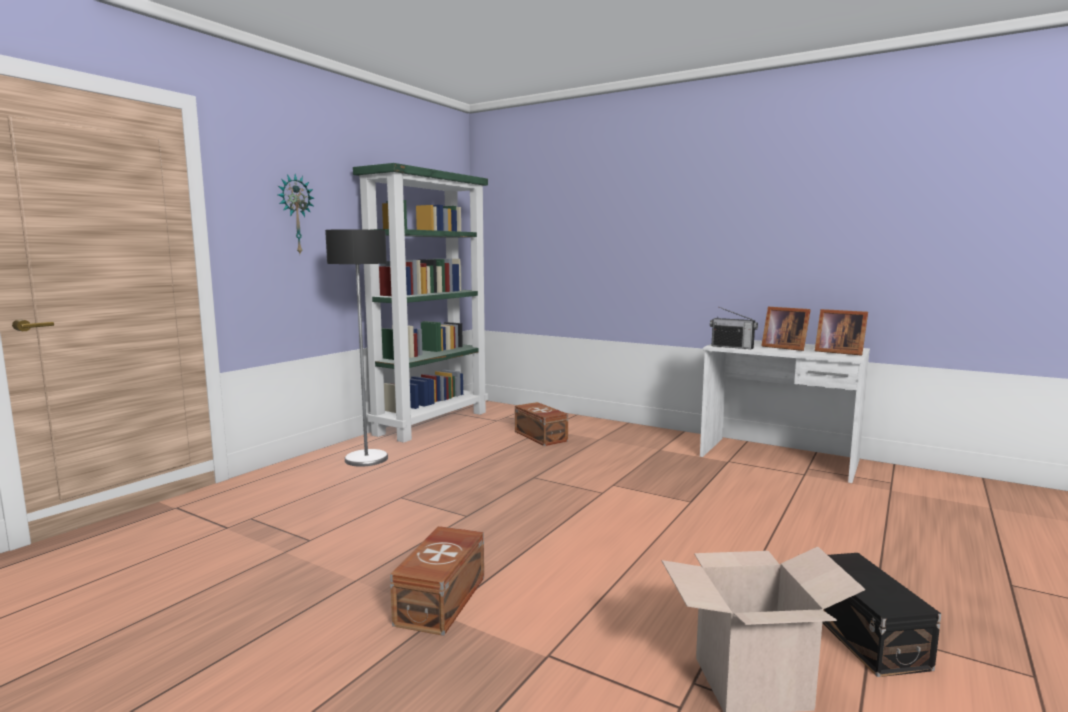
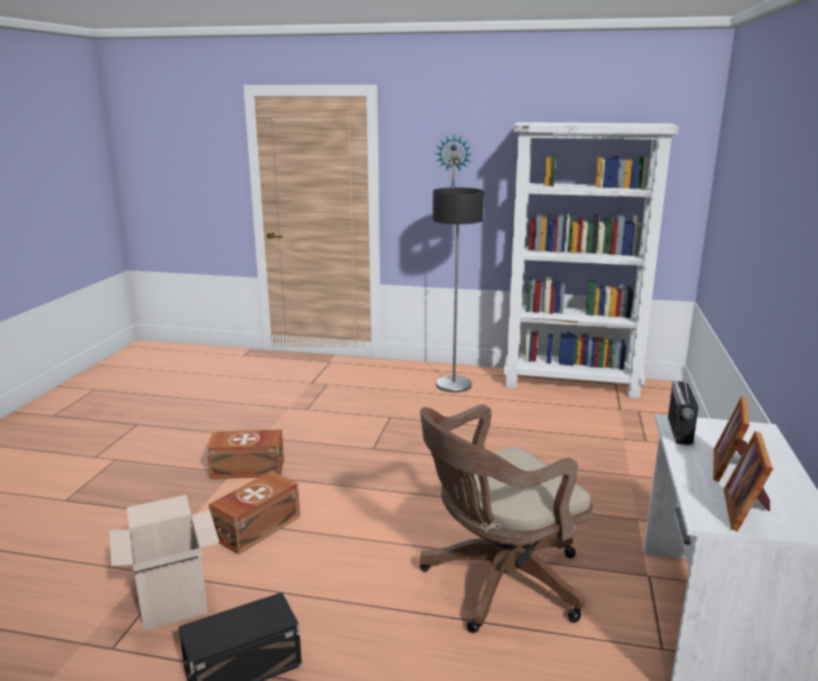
camera: 70 degrees right, 10 degrees up
green bookcase [353,163,488,443] -> white bookcase [504,122,679,398]
brown storage box [515,402,568,446] -> brown storage box moved to [209,471,300,555]
none -> brown office chair [420,404,593,633]

